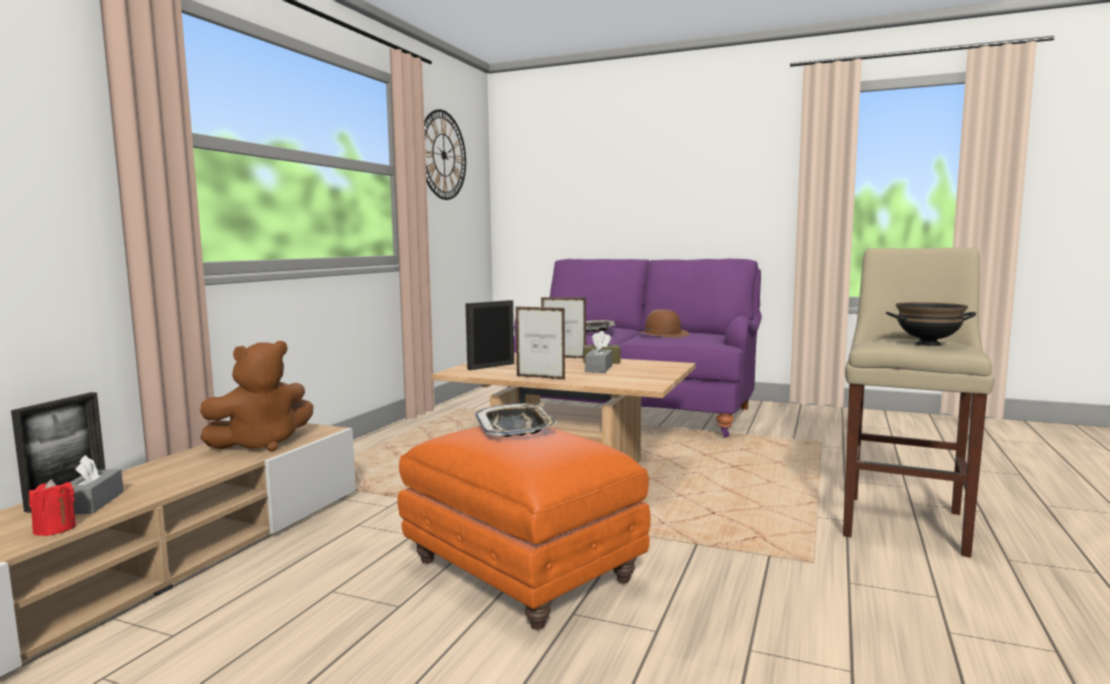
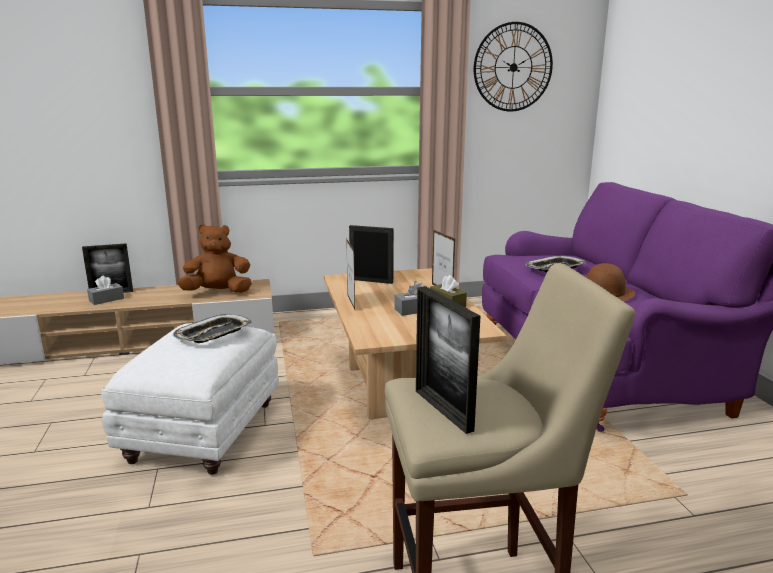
camera: 55 degrees right, 10 degrees up
red candle [29,479,76,536] -> none
brown plush toy [200,341,313,452] -> brown plush toy turned 150 degrees clockwise [177,224,252,293]
orange ottoman [397,426,650,630] -> white ottoman [102,323,279,475]
black bowl [886,302,976,346] -> picture frame [416,286,480,434]

